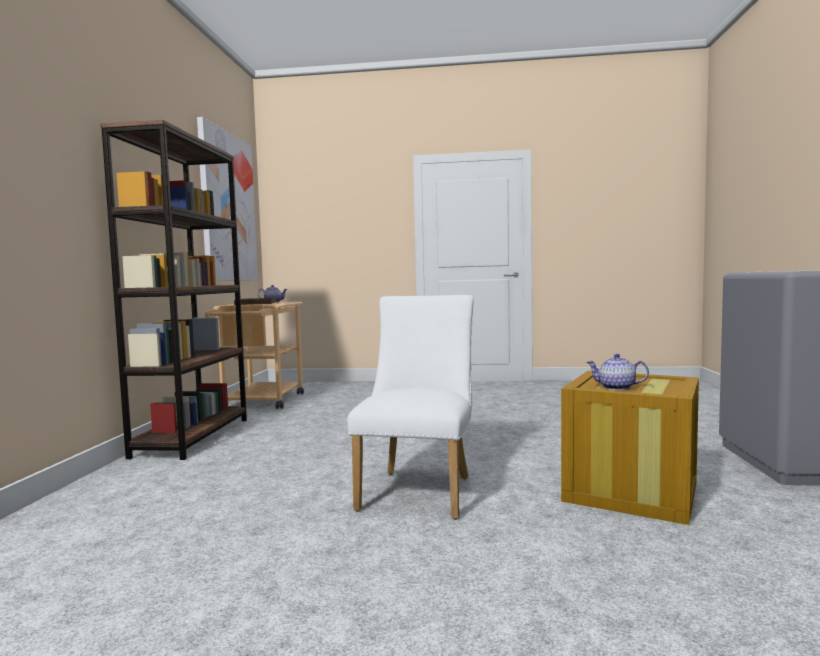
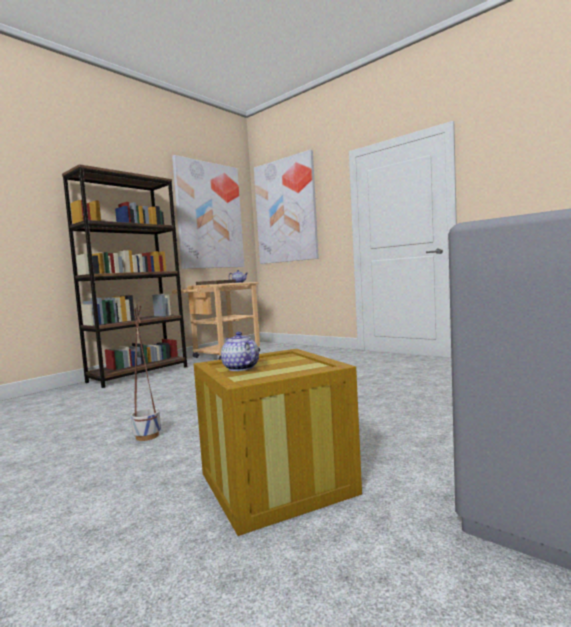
camera: 35 degrees right, 0 degrees up
white chair [347,295,474,519] -> planter [131,305,161,441]
none -> picture [254,150,319,264]

